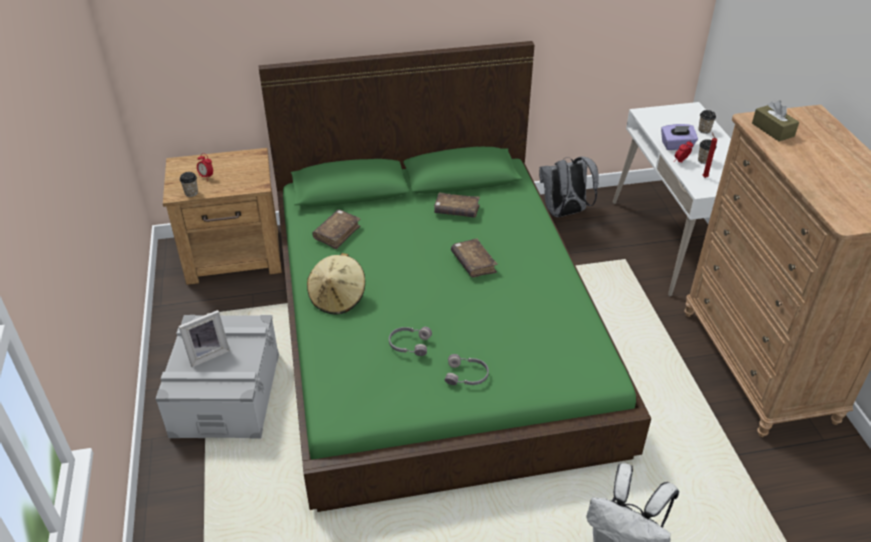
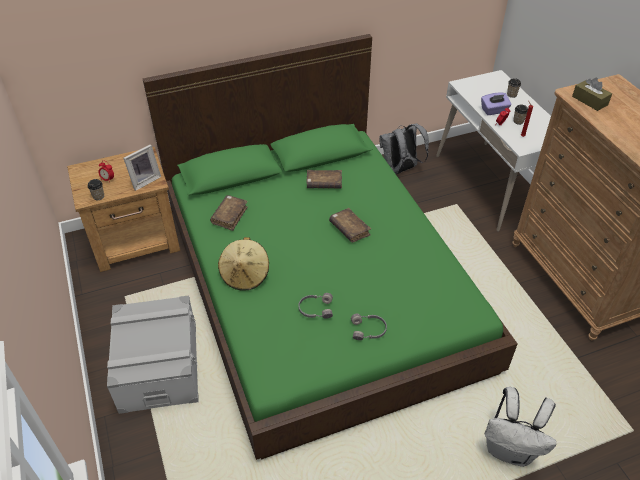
camera: 10 degrees left, 5 degrees up
picture frame [178,310,230,367] -> picture frame moved to [123,144,161,191]

